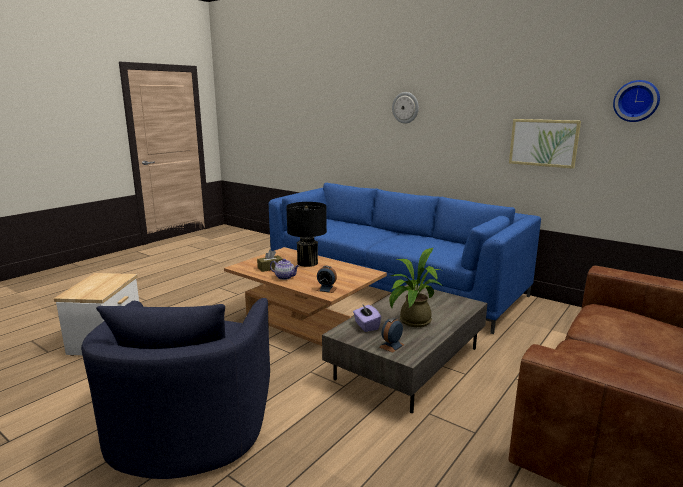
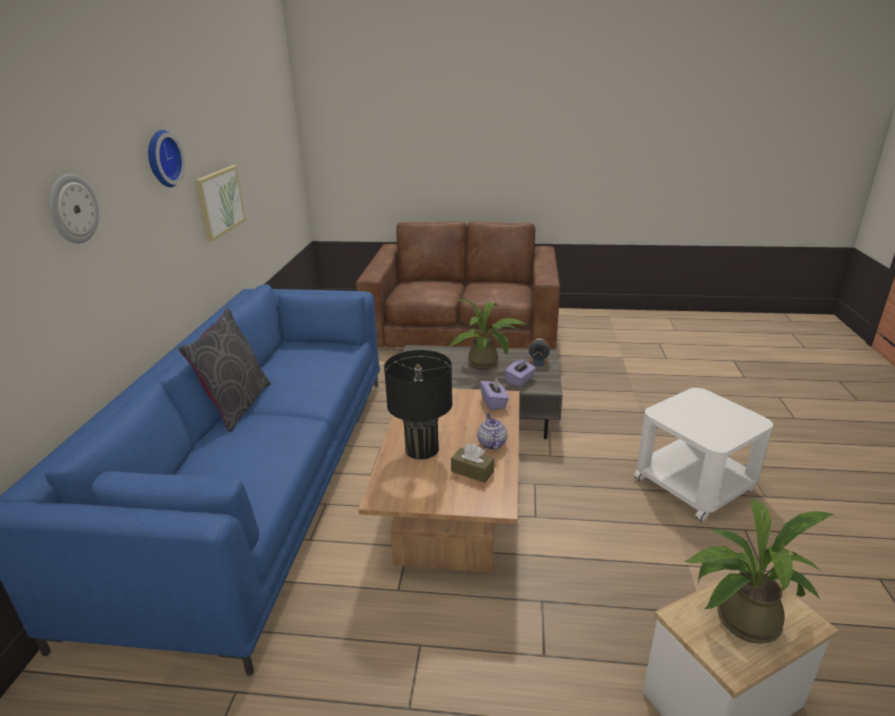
camera: 120 degrees left, 10 degrees up
blue armchair [81,298,270,479] -> white side table [634,388,773,522]
alarm clock [317,266,337,293] -> purple tissue box [480,377,509,410]
wall clock [613,80,660,122] -> wall clock moved to [148,130,185,187]
none -> grey pillow [178,308,271,432]
none -> potted plant [685,498,834,644]

